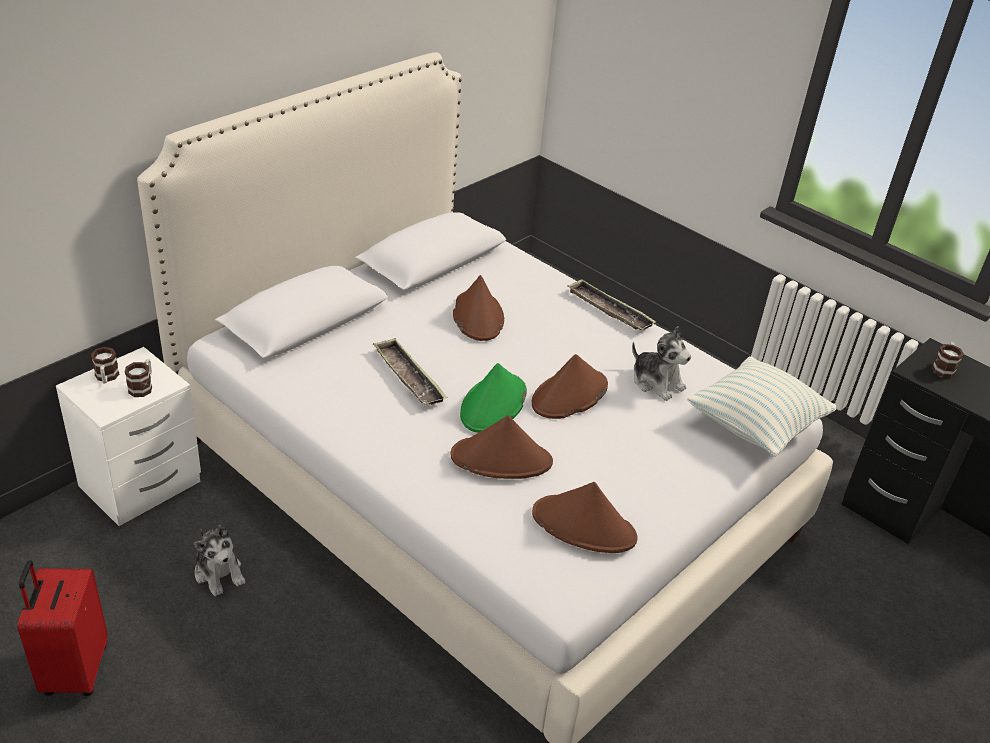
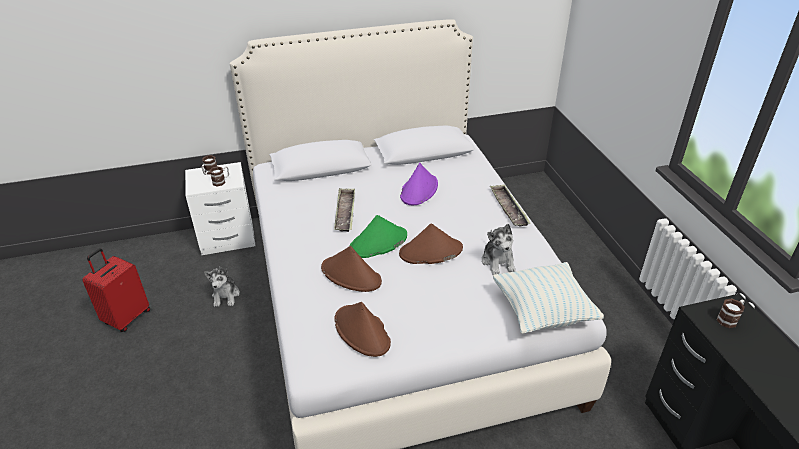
camera: 35 degrees right, 0 degrees up
brown hat [453,275,504,341] -> purple hat [400,163,438,205]

